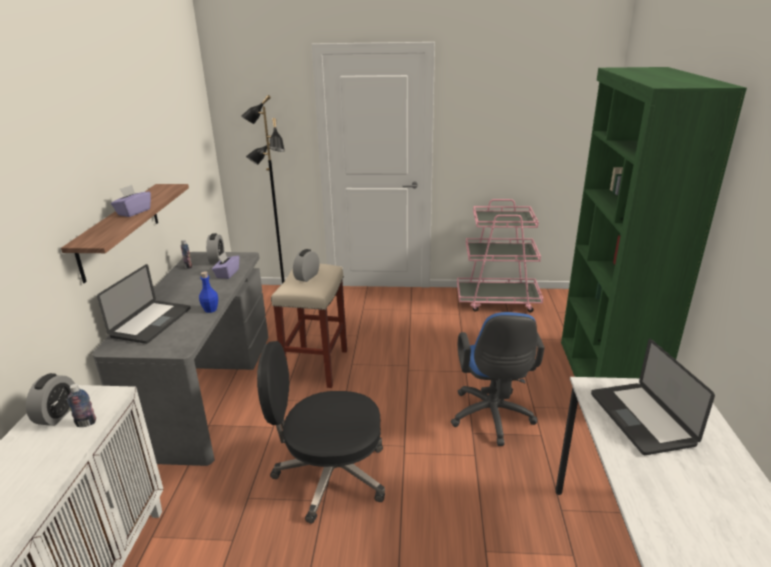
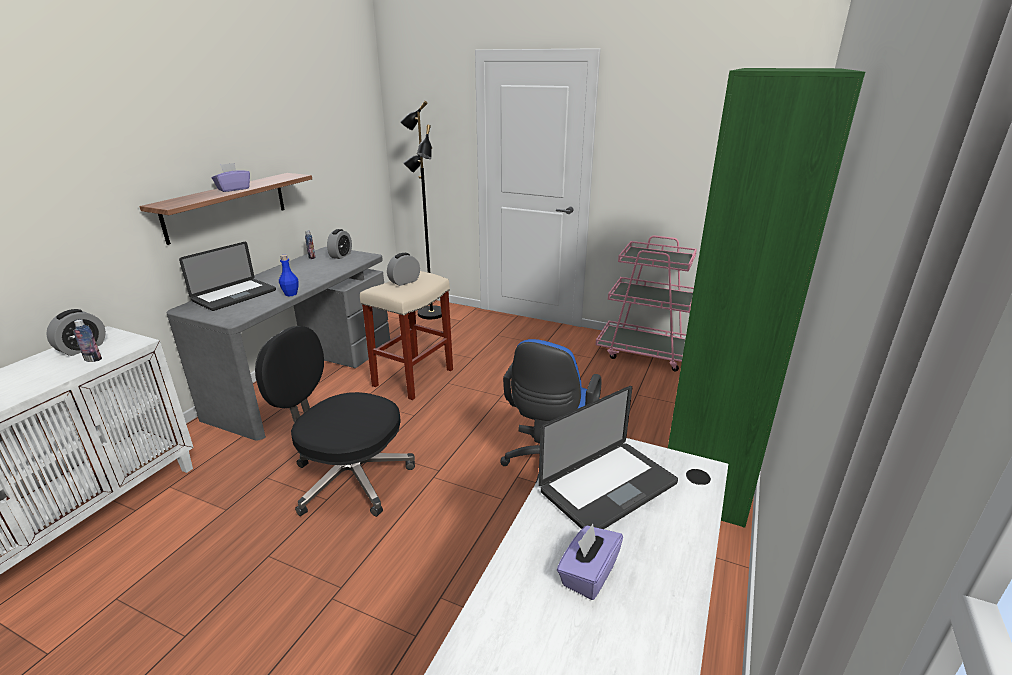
camera: 20 degrees right, 0 degrees up
purple tissue box [212,252,239,279] -> purple tissue box moved to [557,524,623,600]
laptop [591,339,715,455] -> laptop turned 135 degrees counterclockwise [538,386,678,529]

